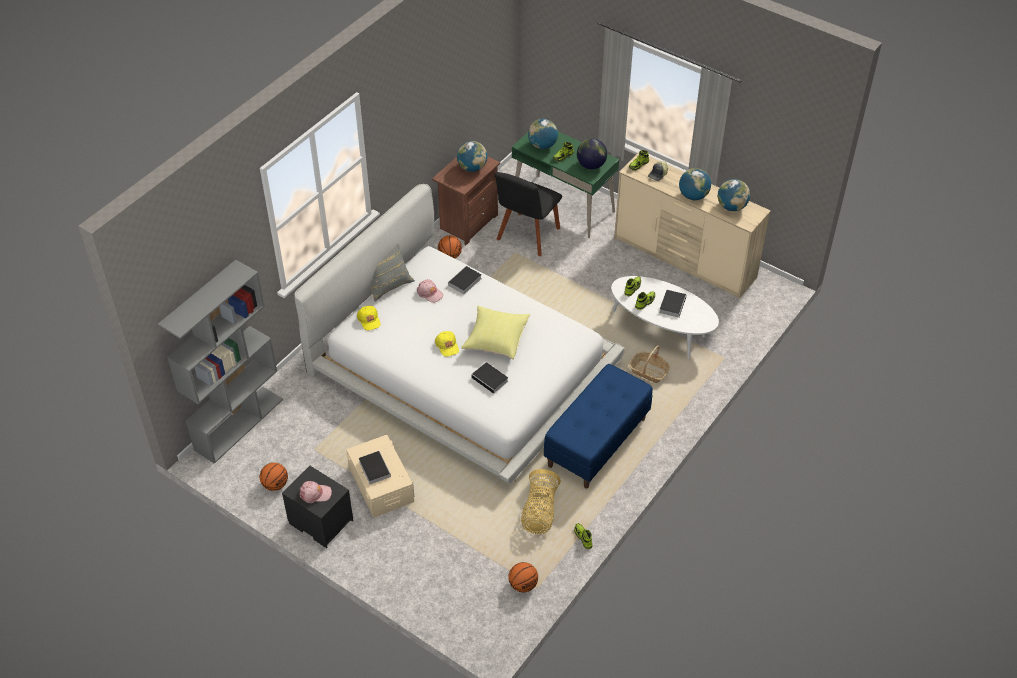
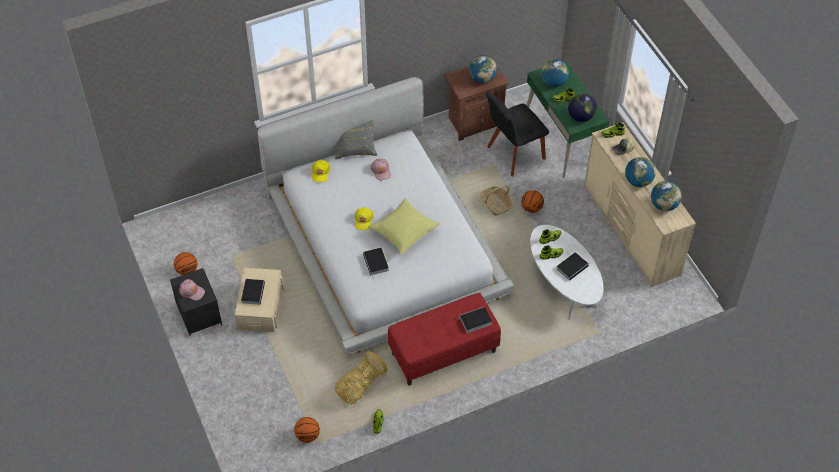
camera: 30 degrees right, 5 degrees up
grey bookcase [158,260,283,464] -> none
basketball [438,236,462,258] -> basketball moved to [521,190,544,213]
book [447,266,482,294] -> book moved to [456,307,492,333]
blue bench [544,364,653,489] -> red bench [388,293,501,386]
basket [629,346,670,383] -> basket moved to [480,186,512,216]

